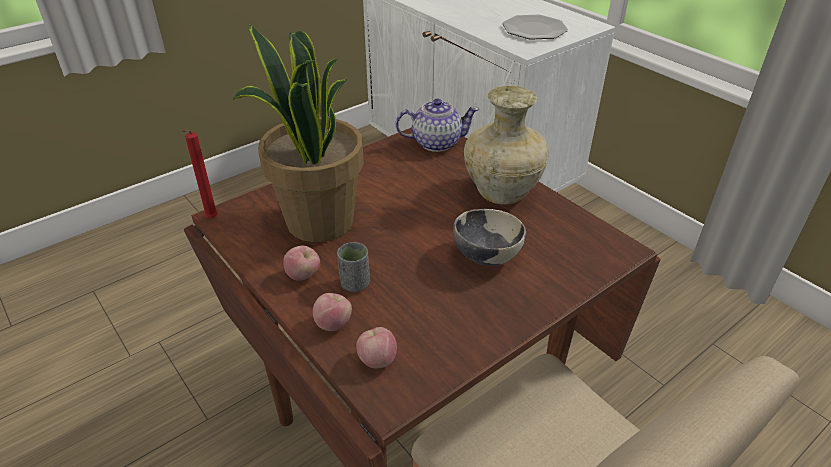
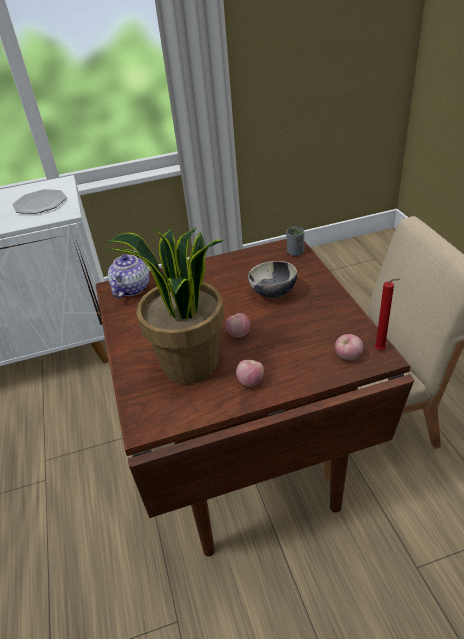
camera: 65 degrees left, 0 degrees up
red candle [182,130,218,219] -> red candle moved to [375,279,400,350]
apple [313,293,352,331] -> apple moved to [225,313,250,338]
grey cup [337,242,370,292] -> grey cup moved to [286,227,304,256]
beige vase [464,85,549,204] -> none

